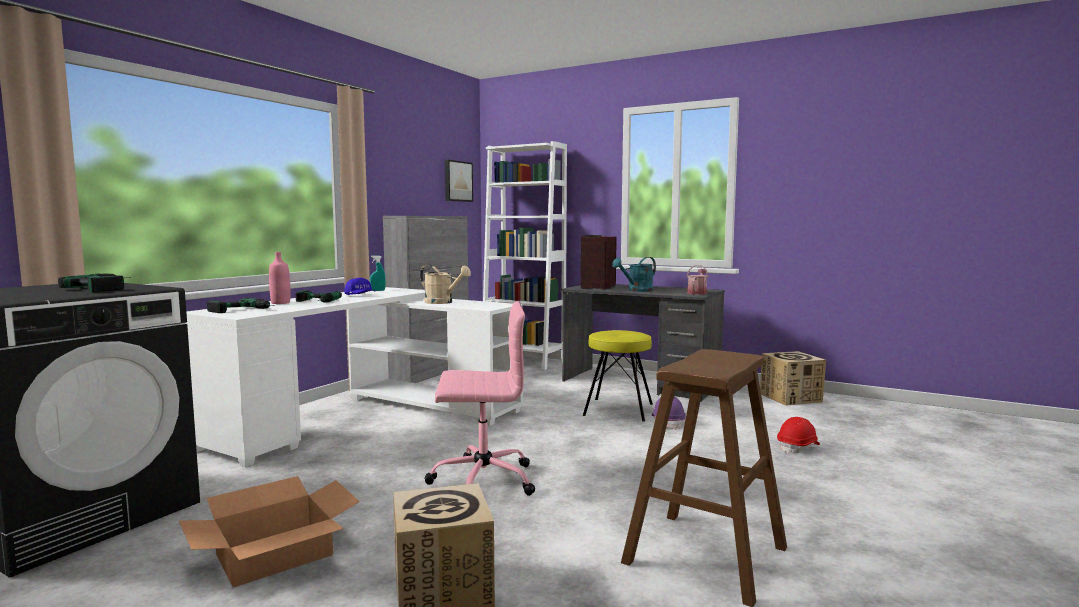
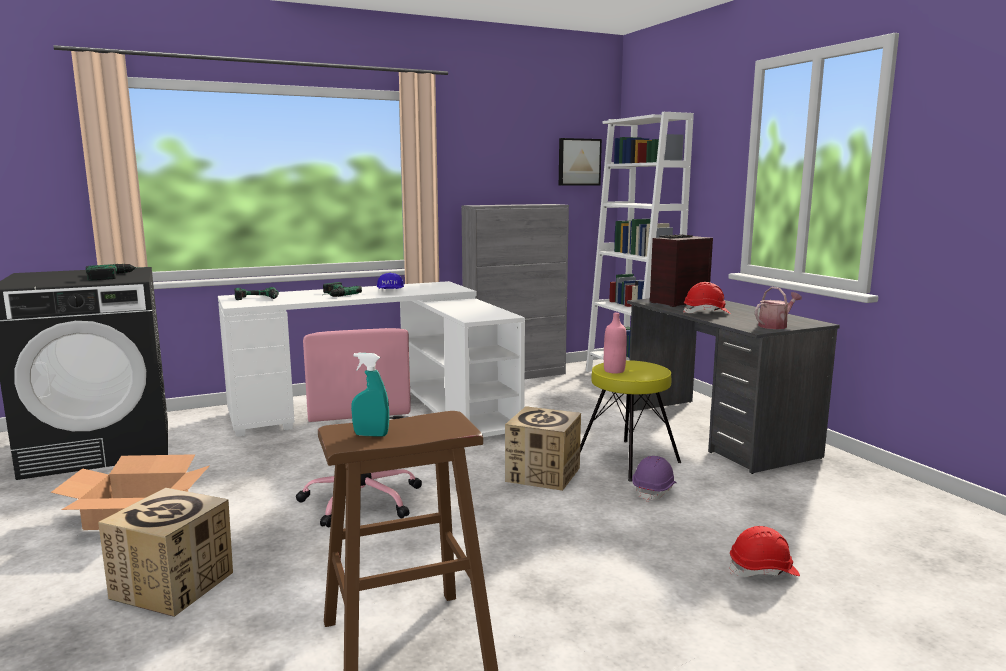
camera: 35 degrees right, 5 degrees up
pink bottle [269,252,290,304] -> pink bottle moved to [604,313,627,374]
turquoise spray bottle [370,255,386,291] -> turquoise spray bottle moved to [351,353,389,437]
beige watering can [420,265,471,304] -> none
pink office chair [425,301,535,496] -> pink office chair turned 45 degrees clockwise [296,328,422,527]
turquoise watering can [612,257,656,292] -> red hard hat [683,282,731,314]
cardboard box [760,351,826,406] -> cardboard box moved to [505,406,581,491]

